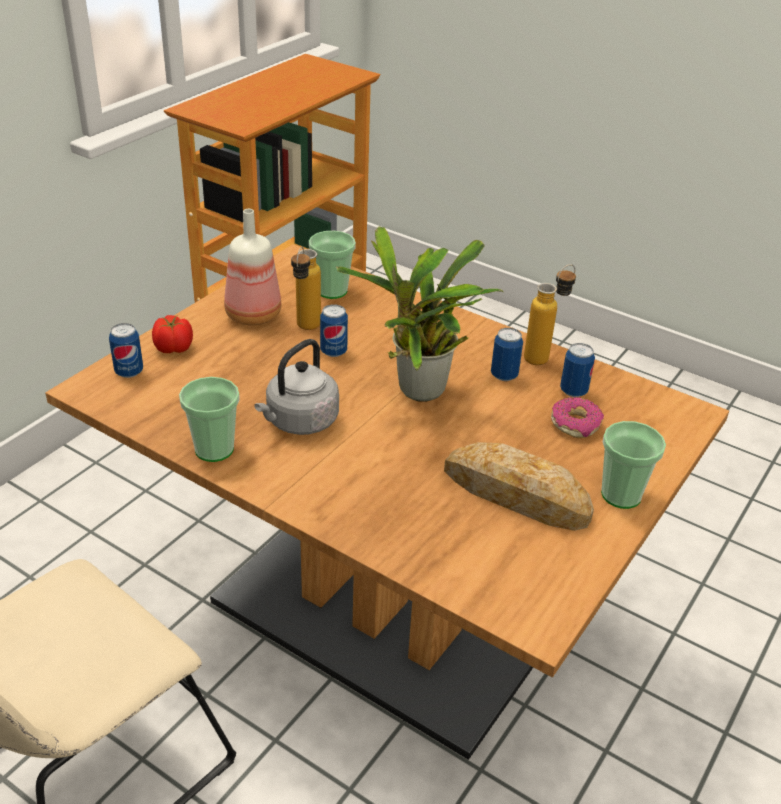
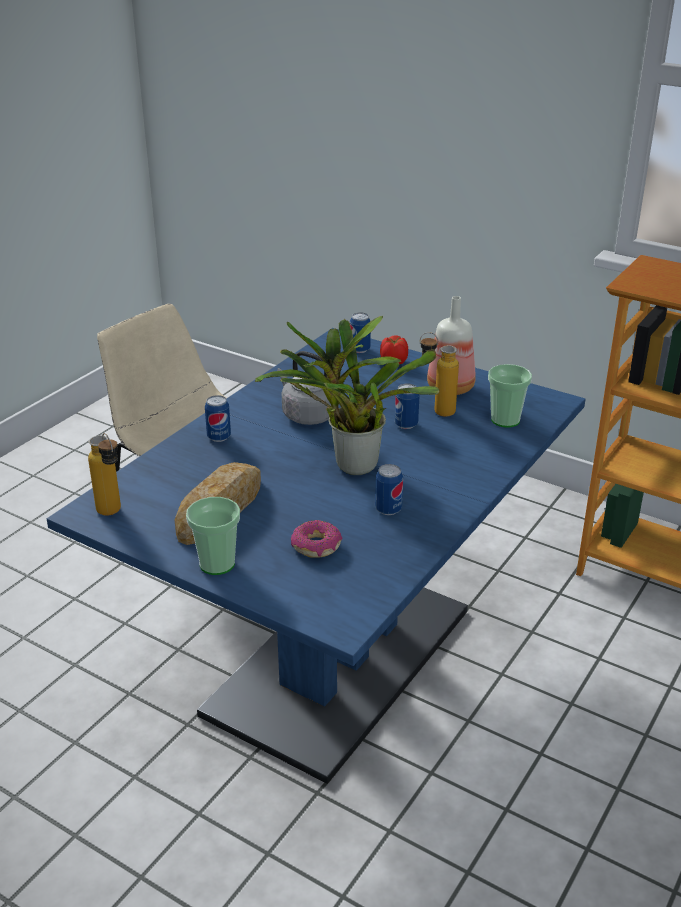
camera: 90 degrees right, 5 degrees down
brown dining table [45,244,729,760] -> blue dining table [47,328,586,784]
cup [179,377,240,462] -> none
bottle [524,264,576,365] -> bottle moved to [88,433,121,516]
can [560,343,595,397] -> can moved to [205,395,231,442]

